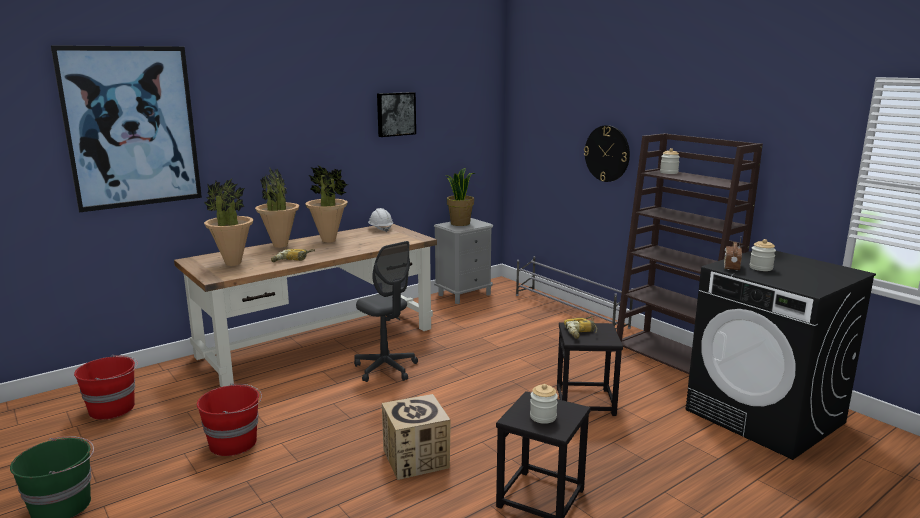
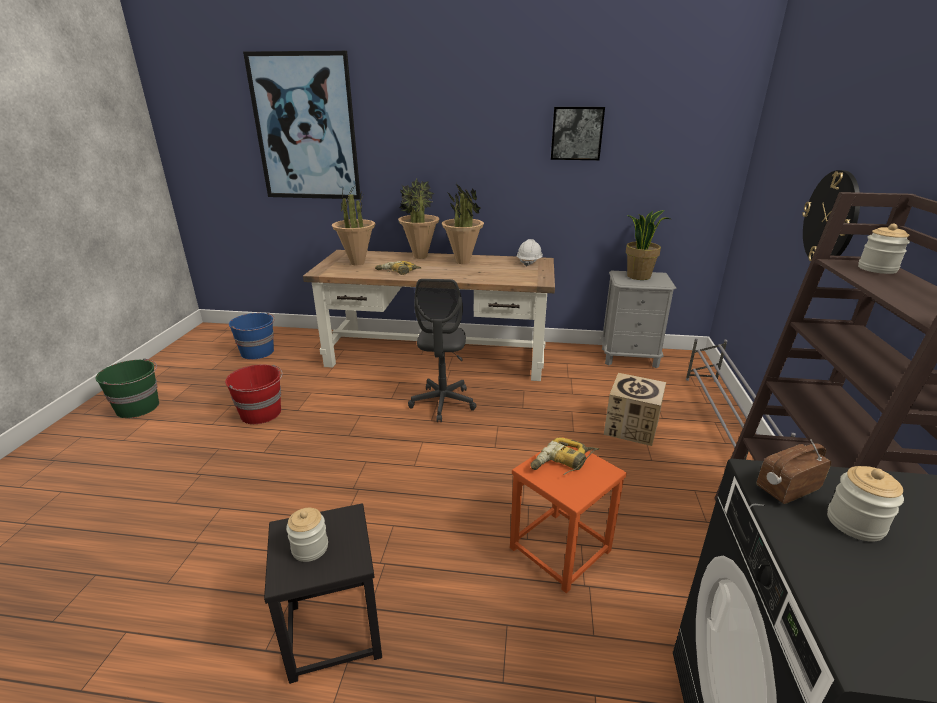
camera: 45 degrees right, 10 degrees up
red bucket [74,355,138,420] -> blue bucket [229,313,275,359]
cardboard box [382,394,451,480] -> cardboard box moved to [604,373,666,446]
black stool [557,323,623,416] -> orange stool [510,437,627,593]

